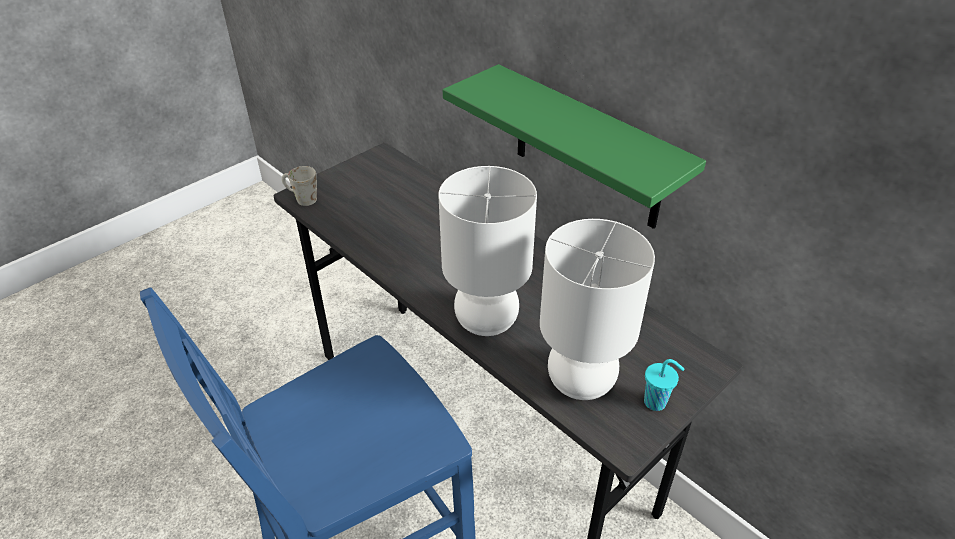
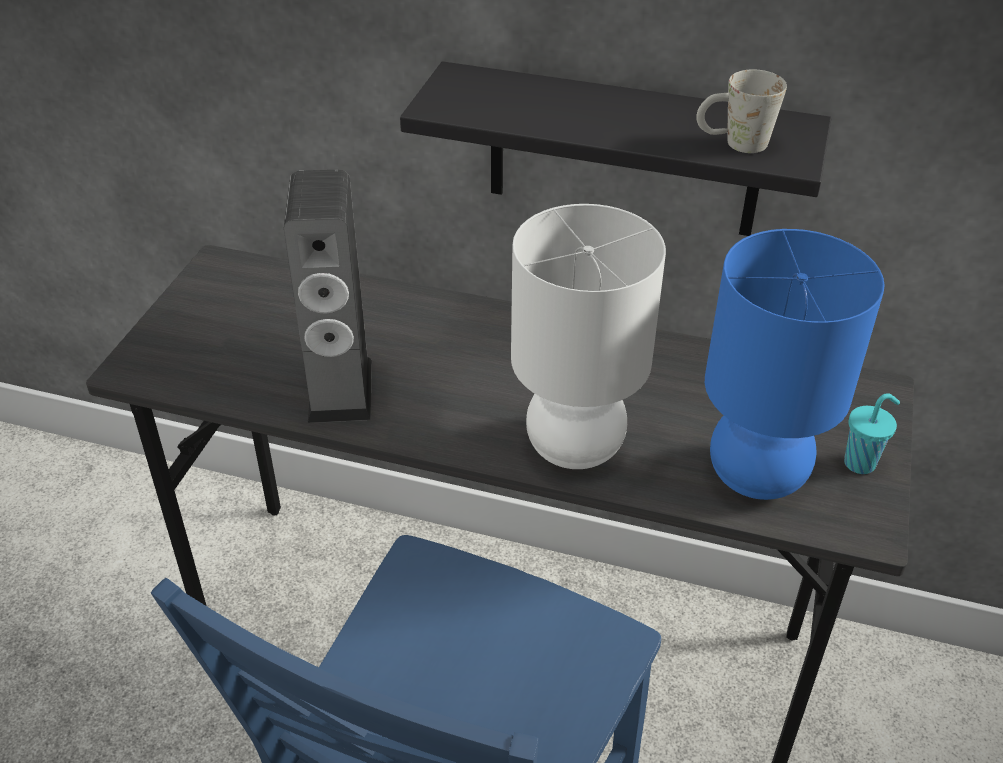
camera: 30 degrees left, 0 degrees up
white mug [282,166,317,206] -> white mug moved to [696,69,787,153]
green shelf [443,64,706,229] -> black shelf [400,61,832,236]
white table lamp [540,219,655,400] -> blue table lamp [705,229,885,500]
none -> speaker [284,169,372,423]

